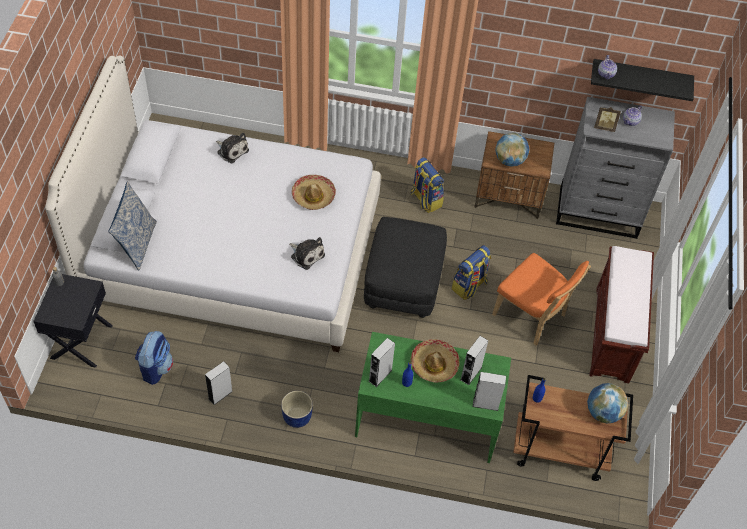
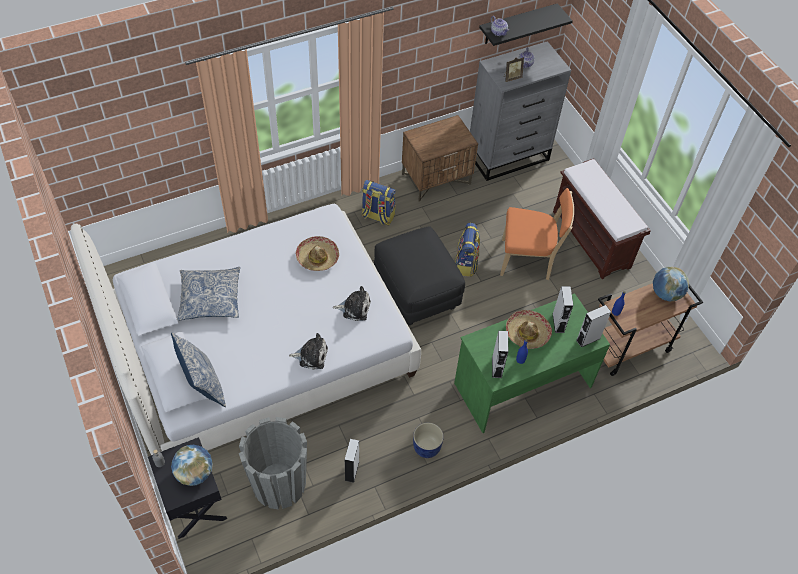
camera: 35 degrees left, 0 degrees up
backpack [135,331,173,385] -> grey planter [239,417,307,510]
plush toy [216,133,249,163] -> plush toy moved to [289,333,328,370]
globe [495,133,529,166] -> globe moved to [171,445,213,486]
none -> pillow [177,267,240,321]

